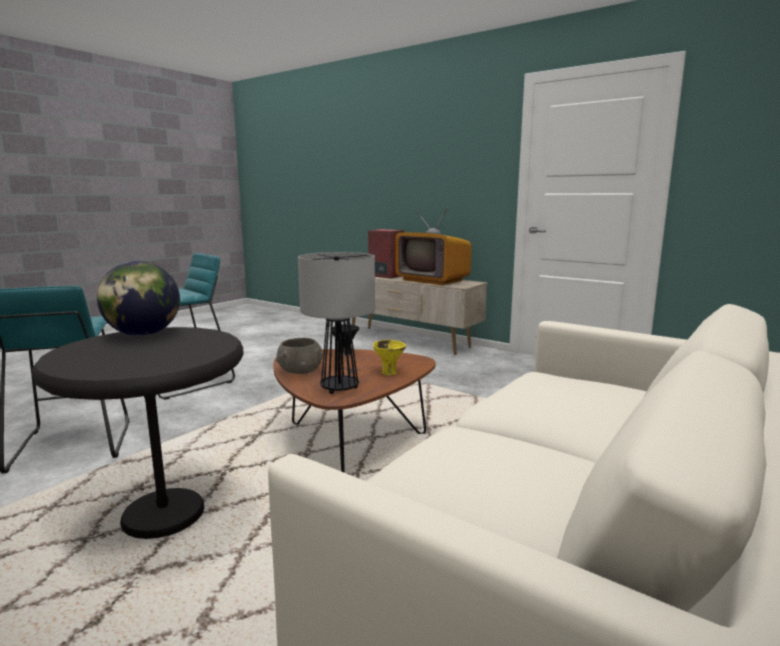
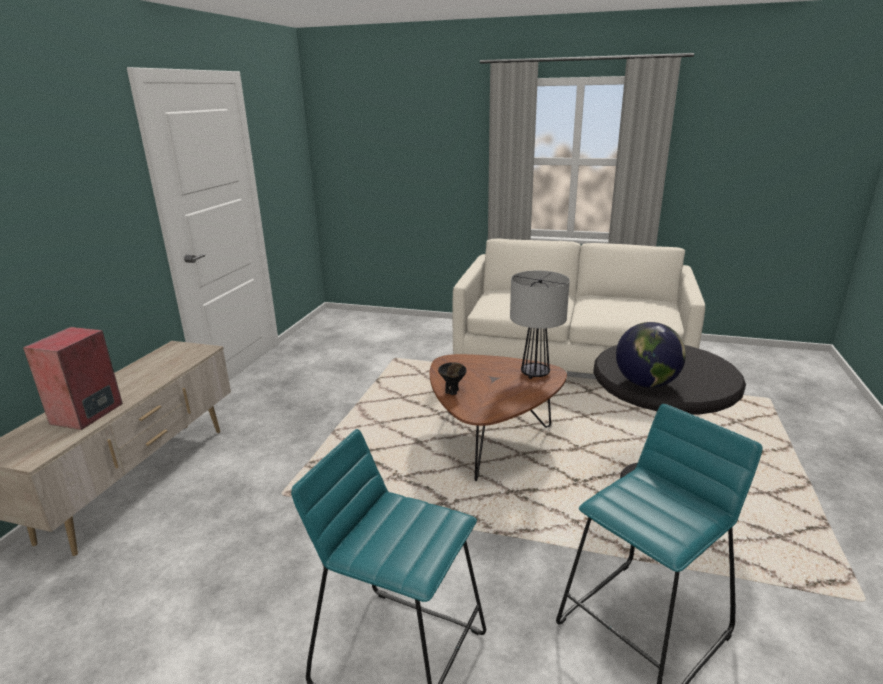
camera: 110 degrees left, 10 degrees up
grey bowl [276,338,323,374] -> none
yellow bowl [373,340,406,376] -> none
television [396,207,472,285] -> none

